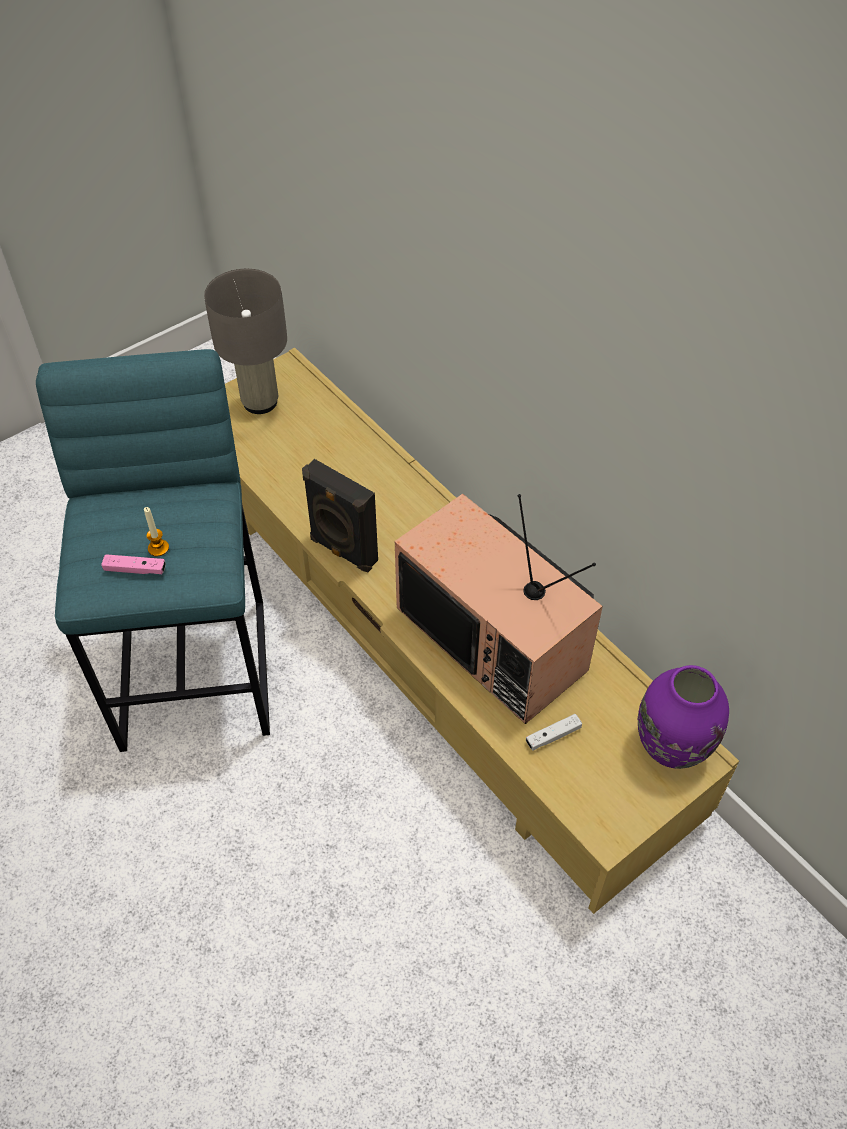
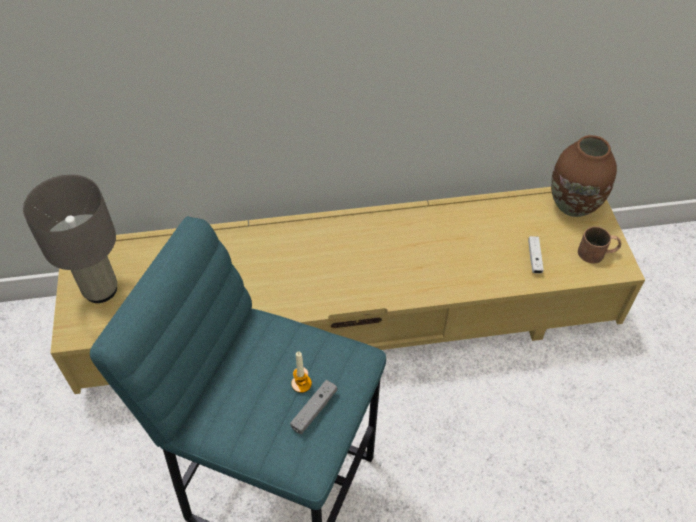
camera: 60 degrees left, 0 degrees up
pink game controller [101,554,166,574] -> grey game controller [290,380,337,434]
black speaker [302,459,378,572] -> none
television [395,494,603,724] -> none
purple vase [638,665,729,769] -> brown vase [551,135,617,217]
none -> brown mug [578,226,621,263]

